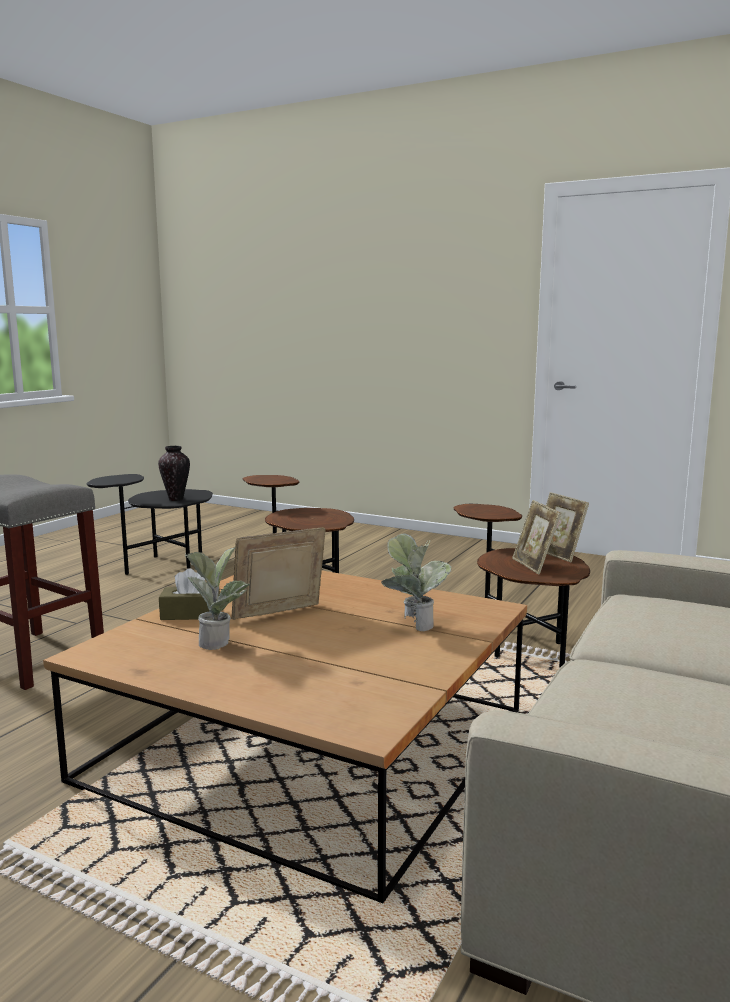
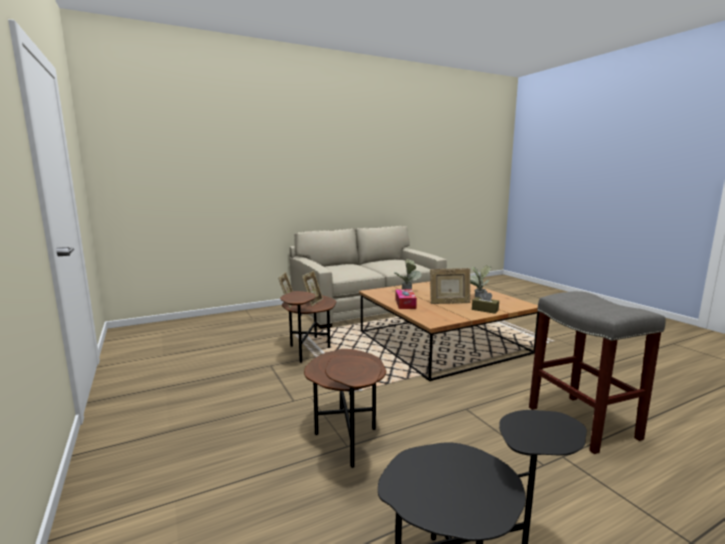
camera: 145 degrees left, 0 degrees up
vase [158,446,190,501] -> none
none -> tissue box [395,289,417,309]

